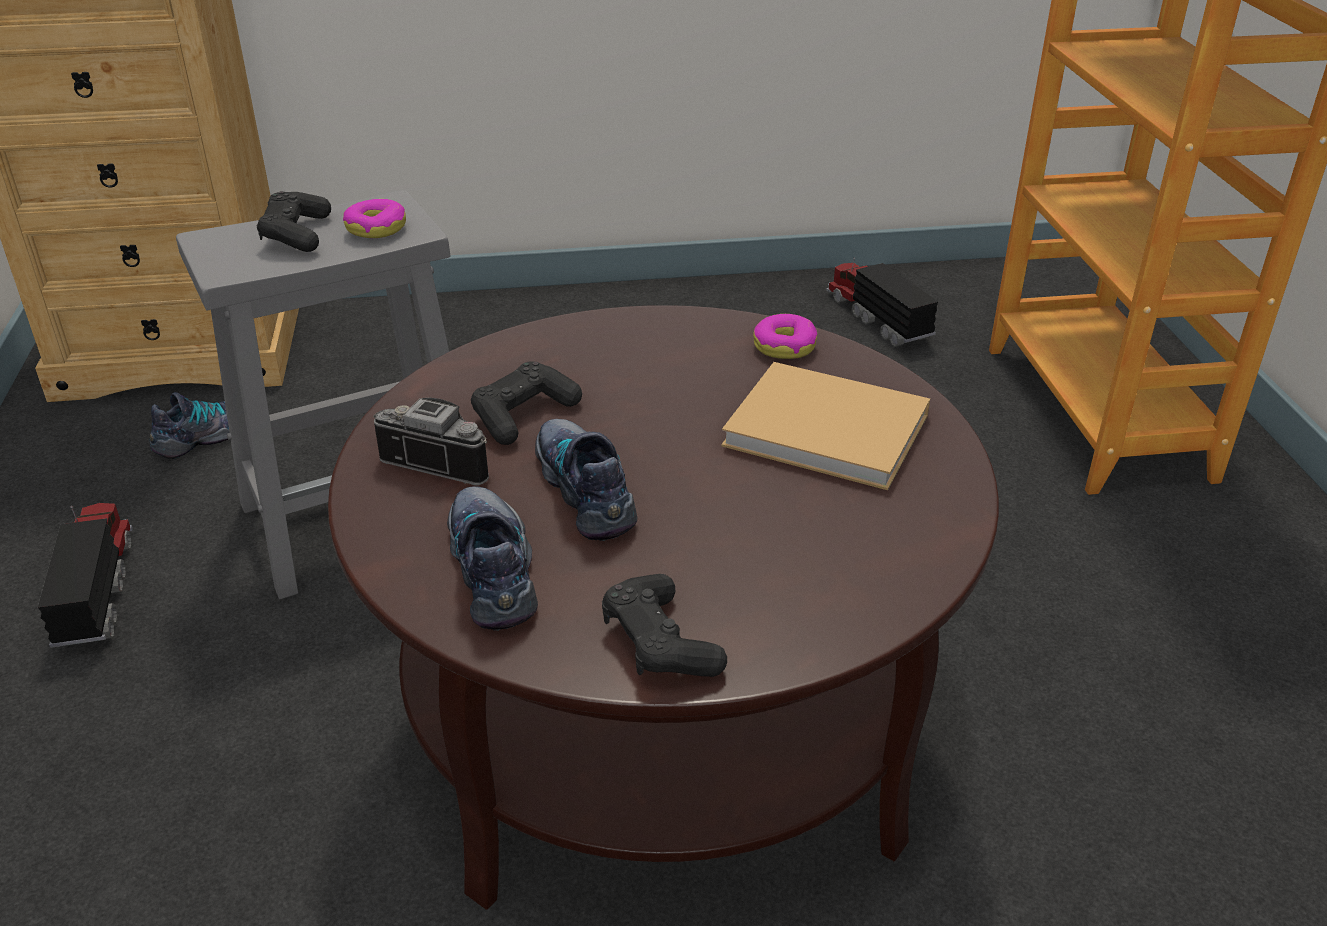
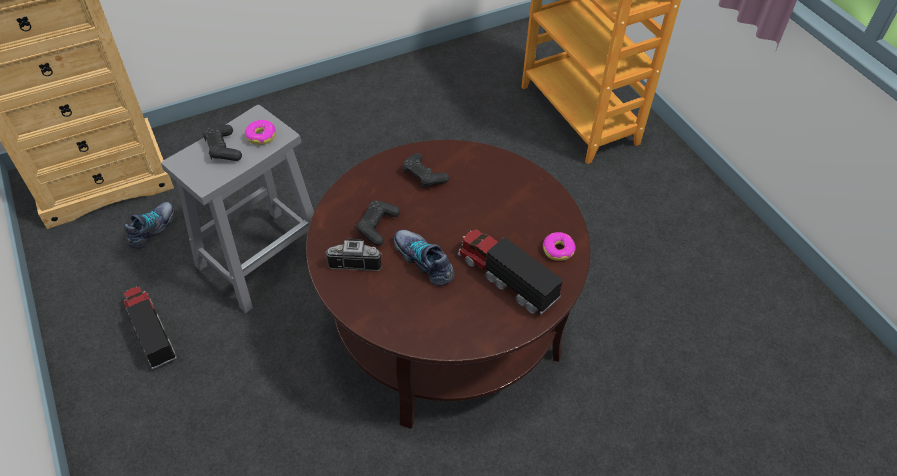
camera: 20 degrees left, 15 degrees up
shoe [447,486,538,631] -> none
black game controller [602,574,727,677] -> black game controller moved to [402,153,449,188]
beige book [721,362,930,490] -> none
donut [753,314,818,359] -> donut moved to [542,232,576,261]
toy truck [826,258,938,347] -> toy truck moved to [458,229,563,315]

